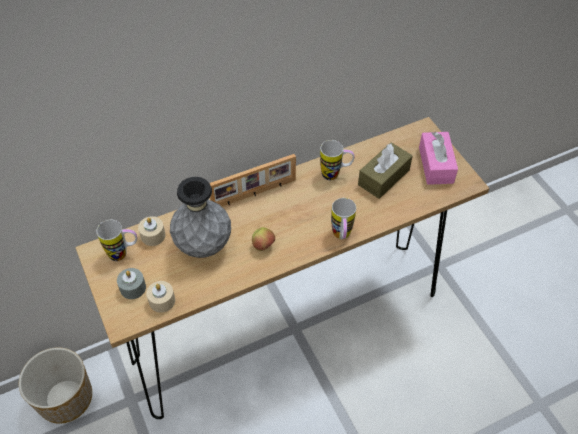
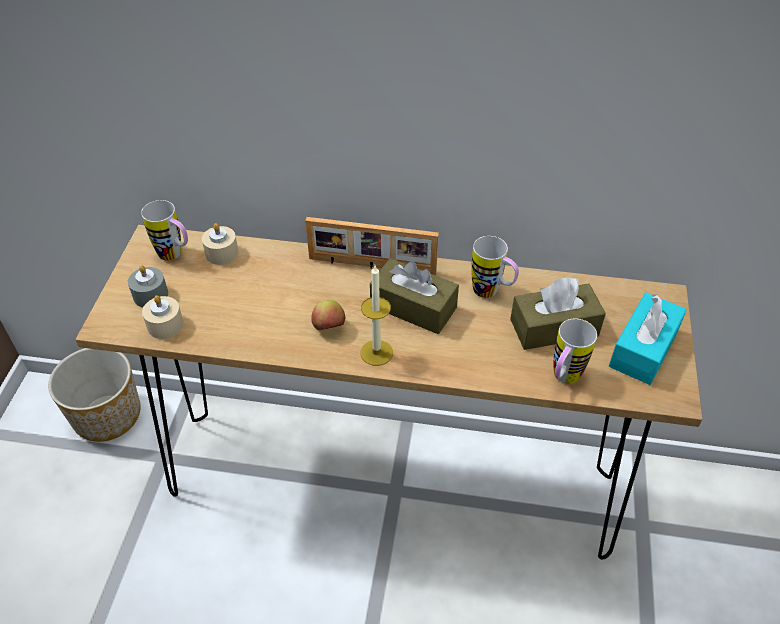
camera: 35 degrees right, 5 degrees down
grey vase [170,177,231,258] -> none
mug [331,198,356,239] -> mug moved to [554,319,597,384]
pink tissue box [419,132,458,185] -> turquoise tissue box [609,293,687,385]
none -> candle [360,266,393,366]
none -> brown tissue box [370,258,459,334]

